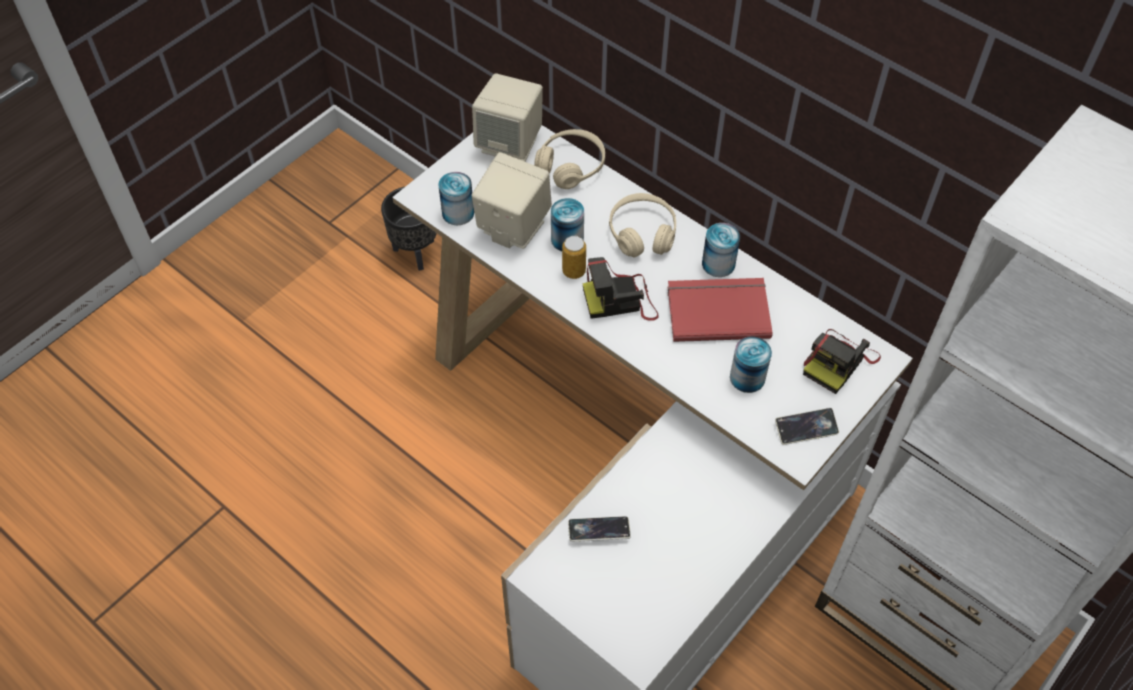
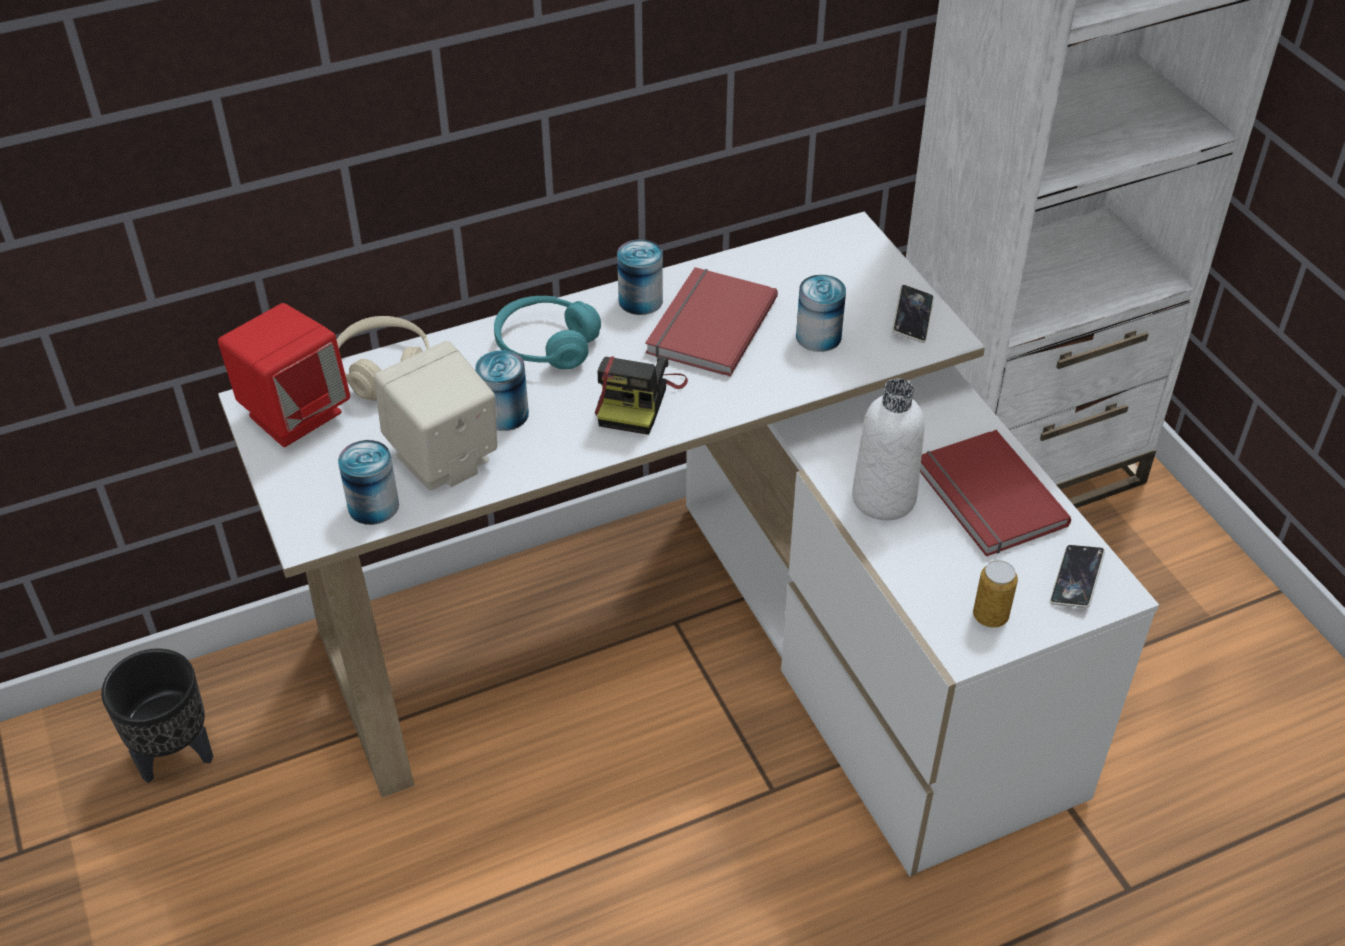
camera: 65 degrees left, 10 degrees down
beige speaker [472,73,543,162] -> red speaker [218,303,350,447]
can [562,236,586,279] -> can moved to [973,560,1018,628]
phone [568,516,631,542] -> phone moved to [1050,545,1105,608]
beige headphones [609,193,676,257] -> turquoise headphones [494,296,601,369]
camera [803,329,881,394] -> none
none -> white bottle [852,378,925,520]
none -> red book [920,430,1071,556]

